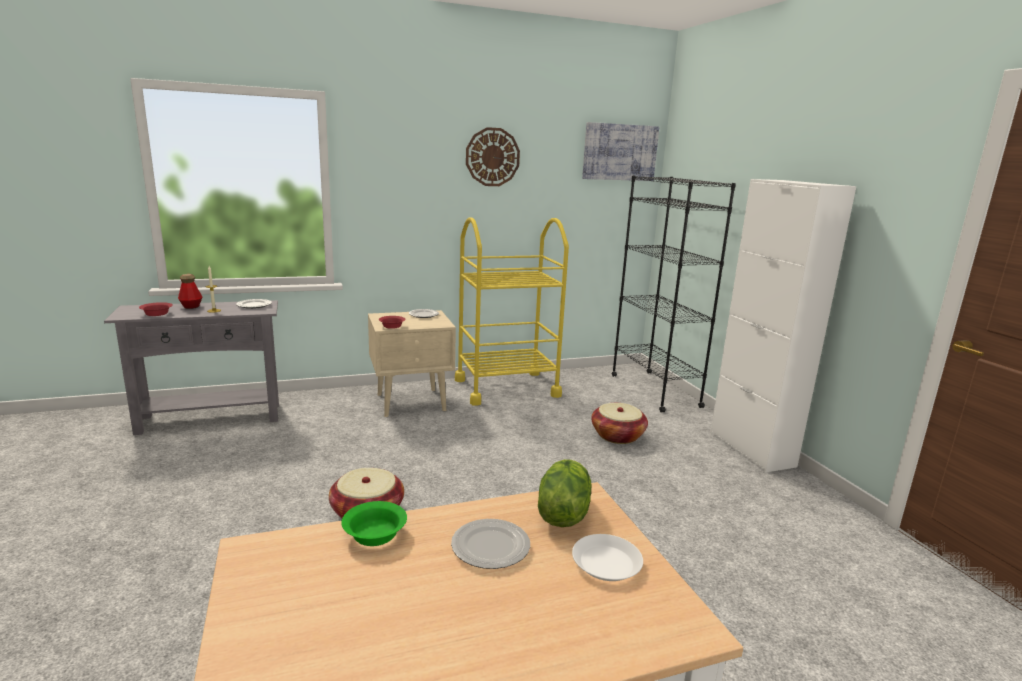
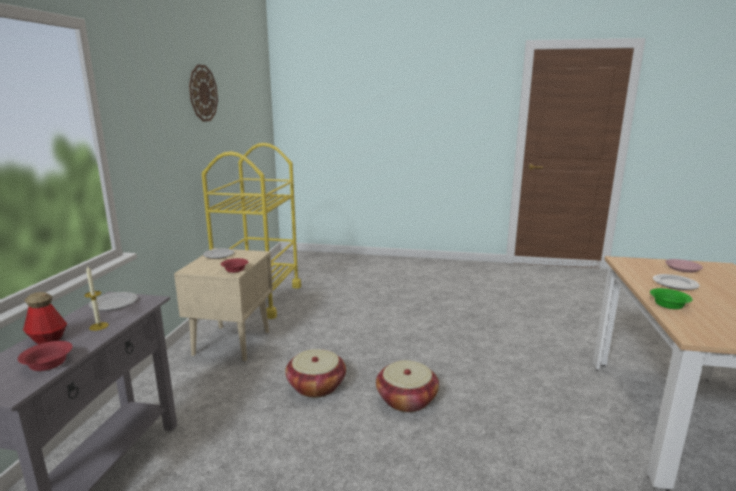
camera: 60 degrees left, 0 degrees up
lettuce [538,459,591,527] -> none
white plate [572,534,643,581] -> pink plate [665,259,703,273]
picture [582,122,659,181] -> none
basket [591,403,648,444] -> basket moved to [285,349,346,398]
black bookcase [612,175,736,412] -> none
white cabinet [710,179,856,472] -> none

